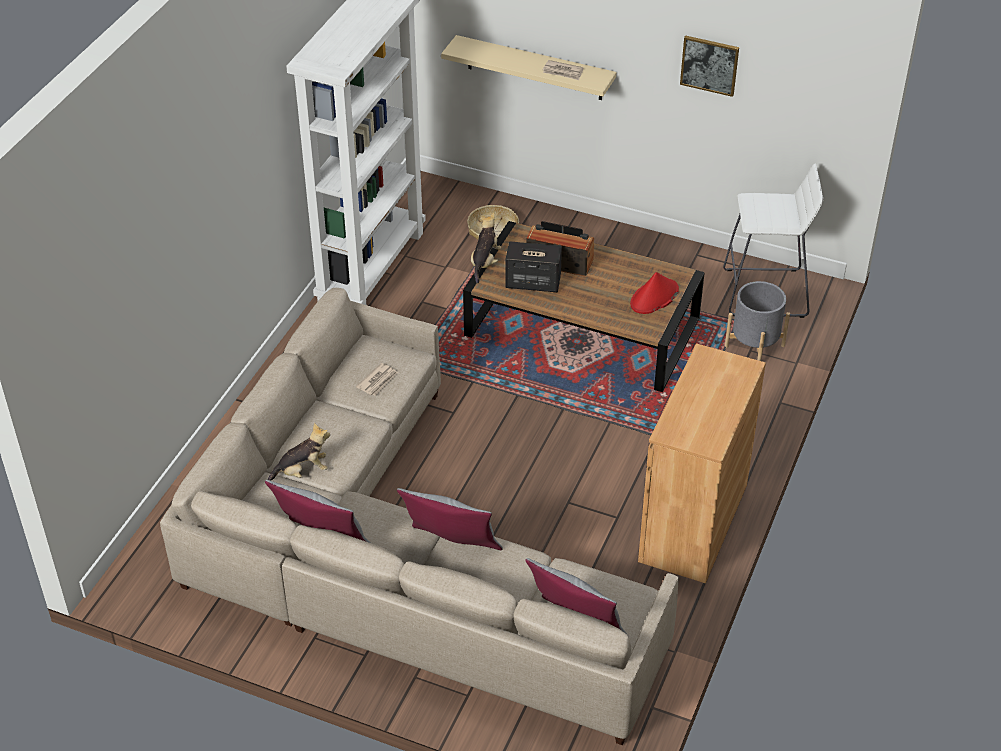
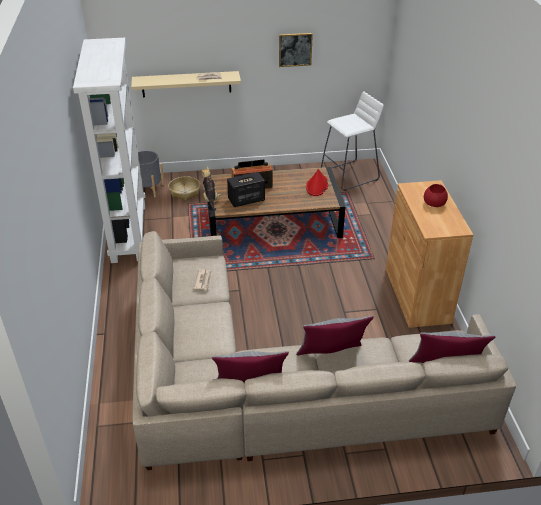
camera: 30 degrees left, 5 degrees down
plush toy [268,423,330,481] -> none
grey planter [725,281,790,361] -> grey planter moved to [131,150,165,198]
none -> red bowl [424,184,448,207]

